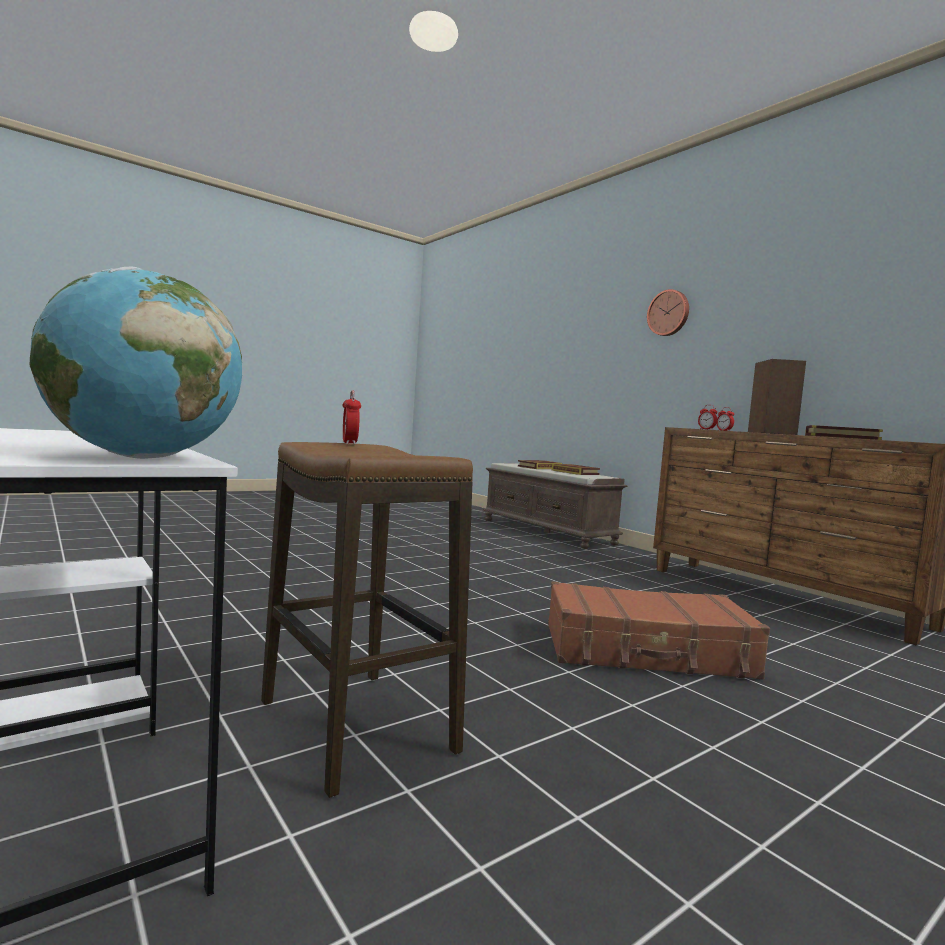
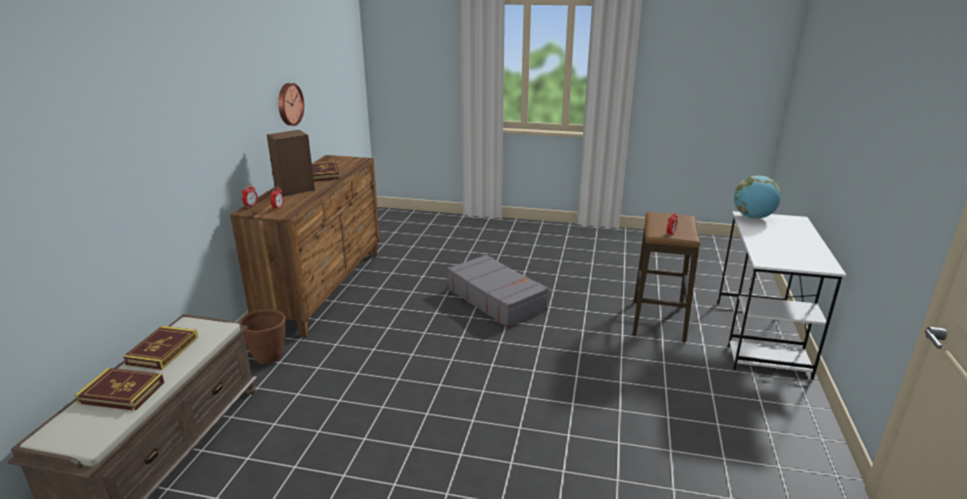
camera: 130 degrees left, 20 degrees up
brown suitcase [548,581,770,680] -> grey suitcase [447,254,549,328]
wall clock [647,289,689,336] -> wall clock moved to [278,83,304,126]
none -> brown planter [240,309,285,364]

